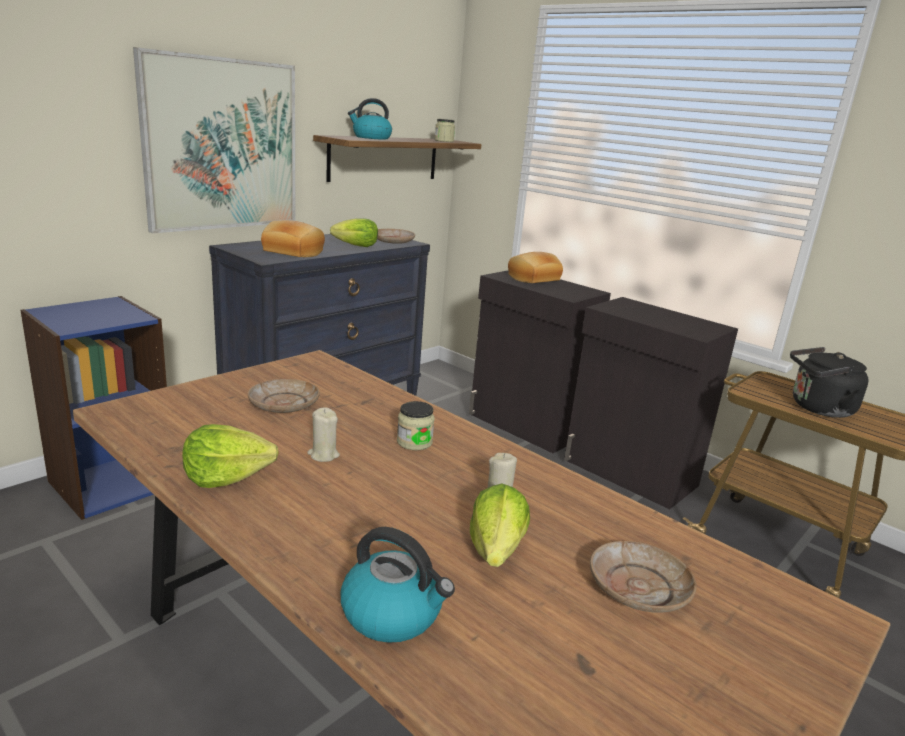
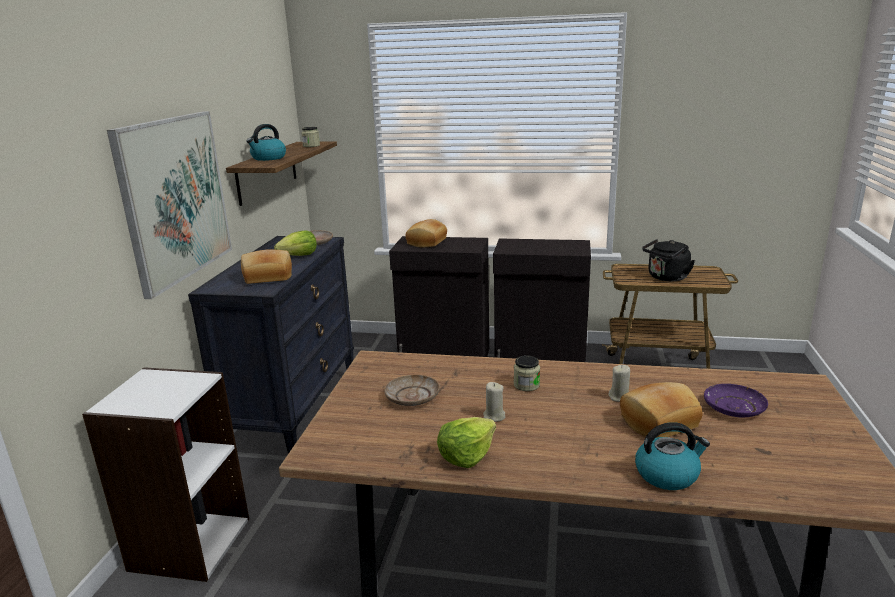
camera: 30 degrees left, 0 degrees up
blue bookcase [20,296,167,520] -> white bookcase [82,367,249,582]
lettuce [470,483,530,567] -> bread [620,382,702,438]
beige plate [590,541,697,613] -> purple plate [704,384,768,417]

